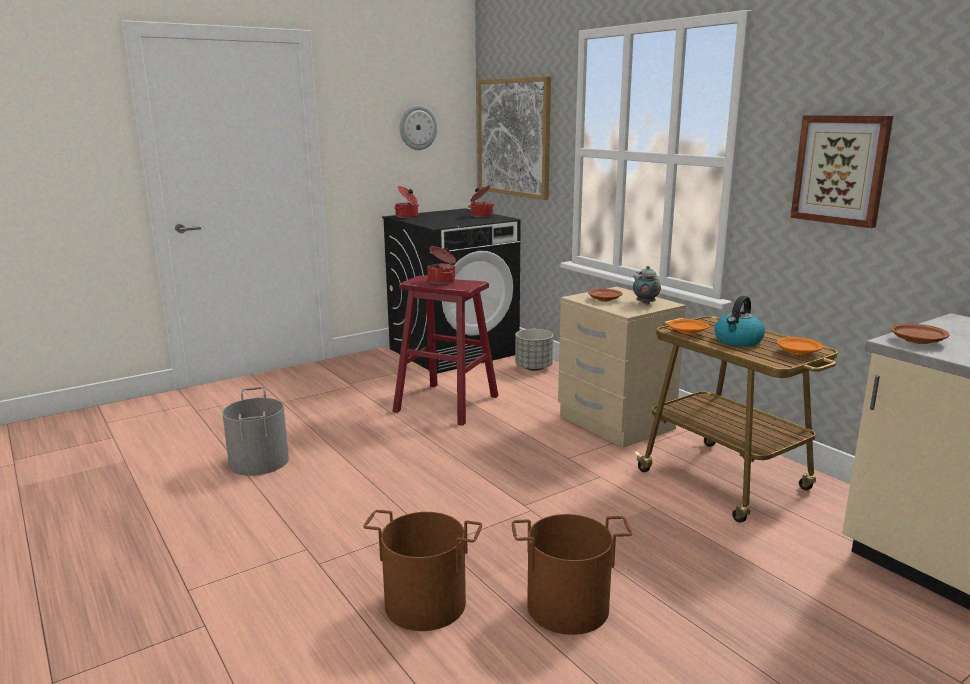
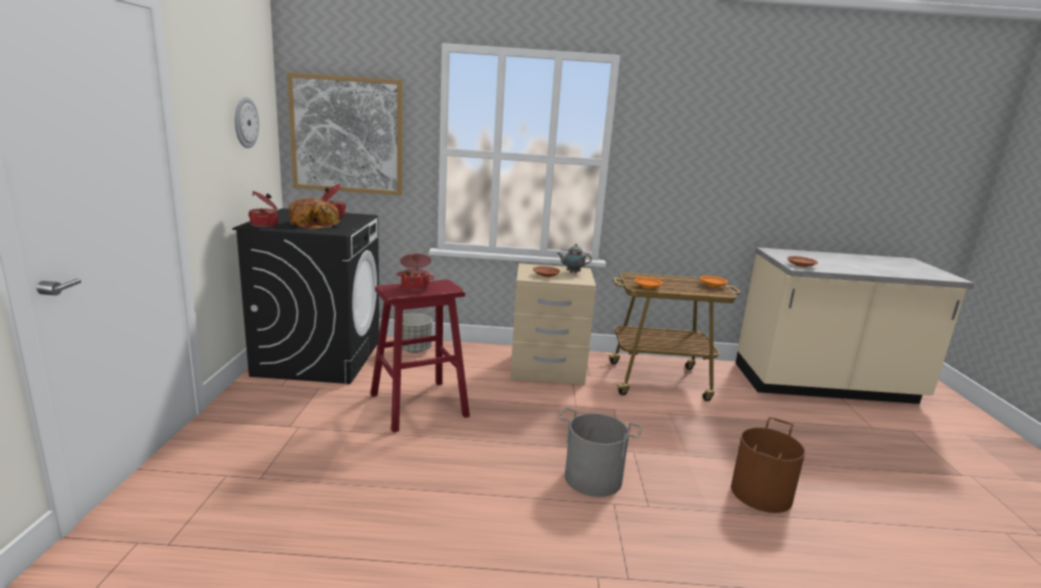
camera: 55 degrees left, 0 degrees up
grey bucket [222,387,289,476] -> grey bucket moved to [558,408,642,497]
brown bucket [363,510,483,631] -> none
kettle [714,296,765,347] -> none
picture [790,115,893,228] -> none
none -> bread [289,198,341,229]

